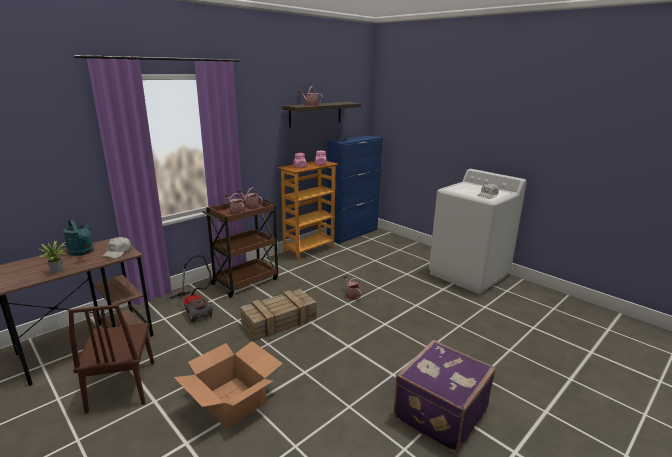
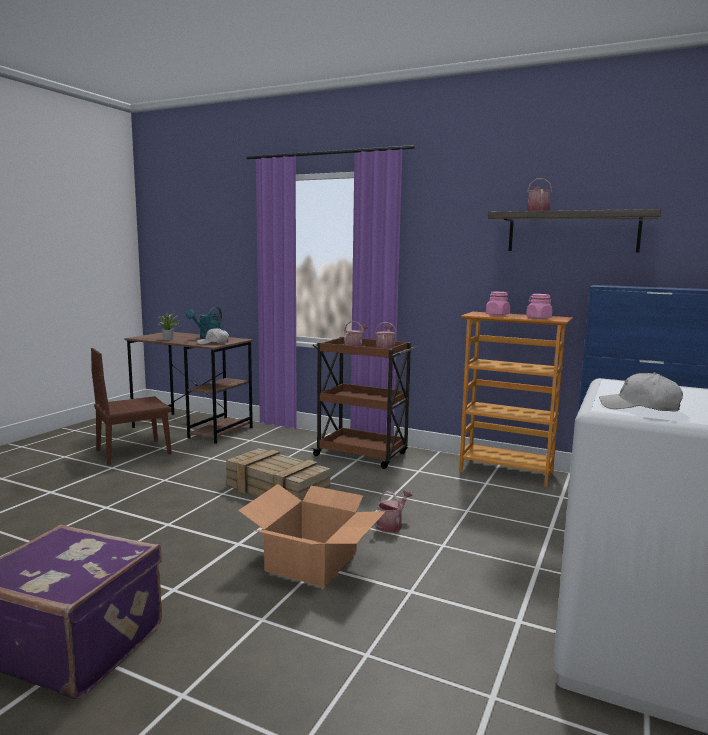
camera: 70 degrees right, 10 degrees down
vacuum cleaner [170,255,213,322] -> none
cardboard box [174,341,283,429] -> cardboard box moved to [238,484,386,587]

